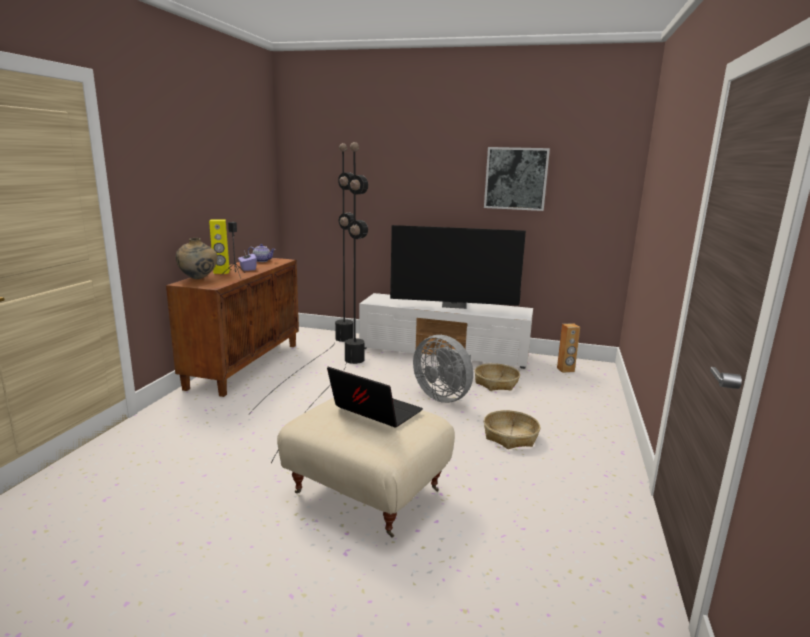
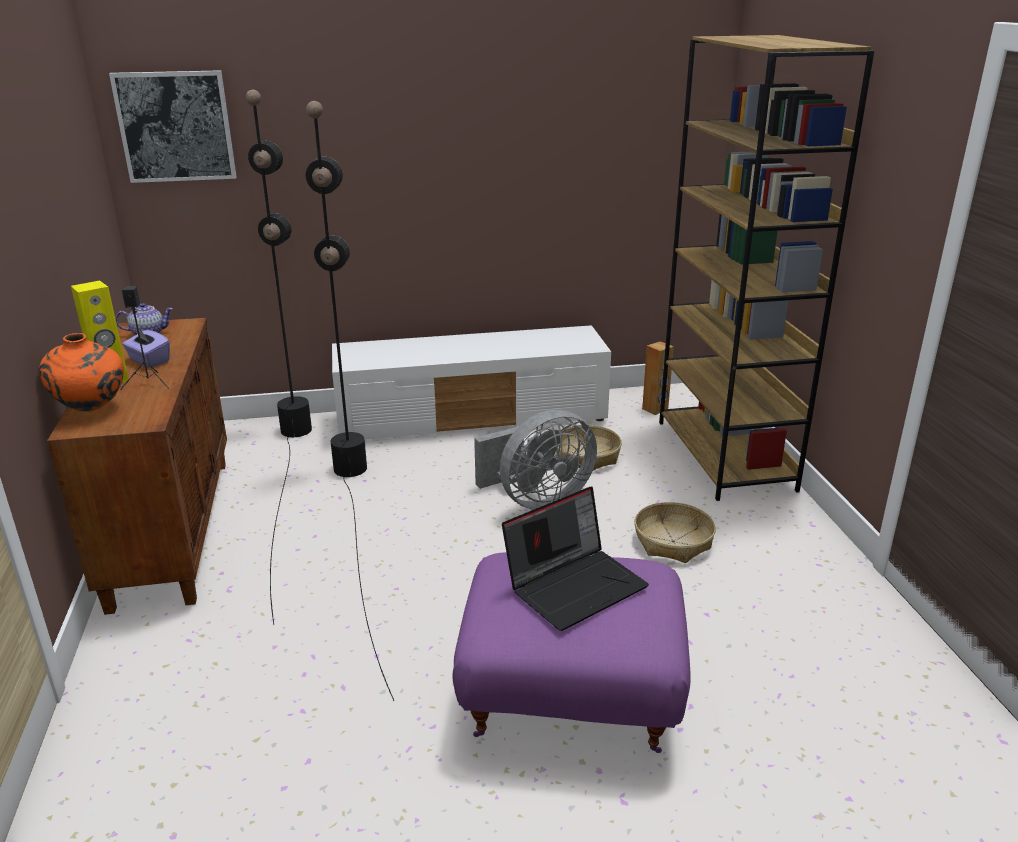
camera: 25 degrees left, 10 degrees up
beige vase [176,238,217,279] -> orange vase [39,333,124,412]
beige ottoman [277,397,455,538] -> purple ottoman [452,552,691,753]
laptop [327,367,423,428] -> laptop turned 135 degrees clockwise [502,486,649,631]
television [390,225,526,309] -> none
grey fan [413,335,473,403] -> grey fan turned 45 degrees counterclockwise [474,410,597,510]
picture [484,147,550,211] -> picture moved to [109,70,237,183]
none -> brown bookcase [659,35,874,501]

